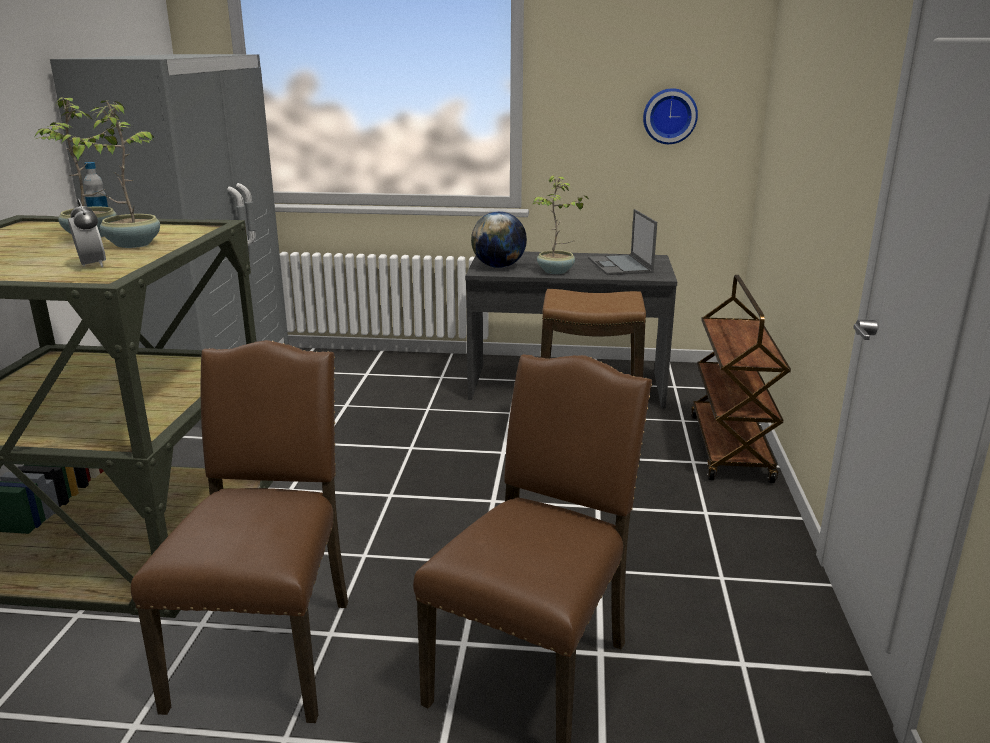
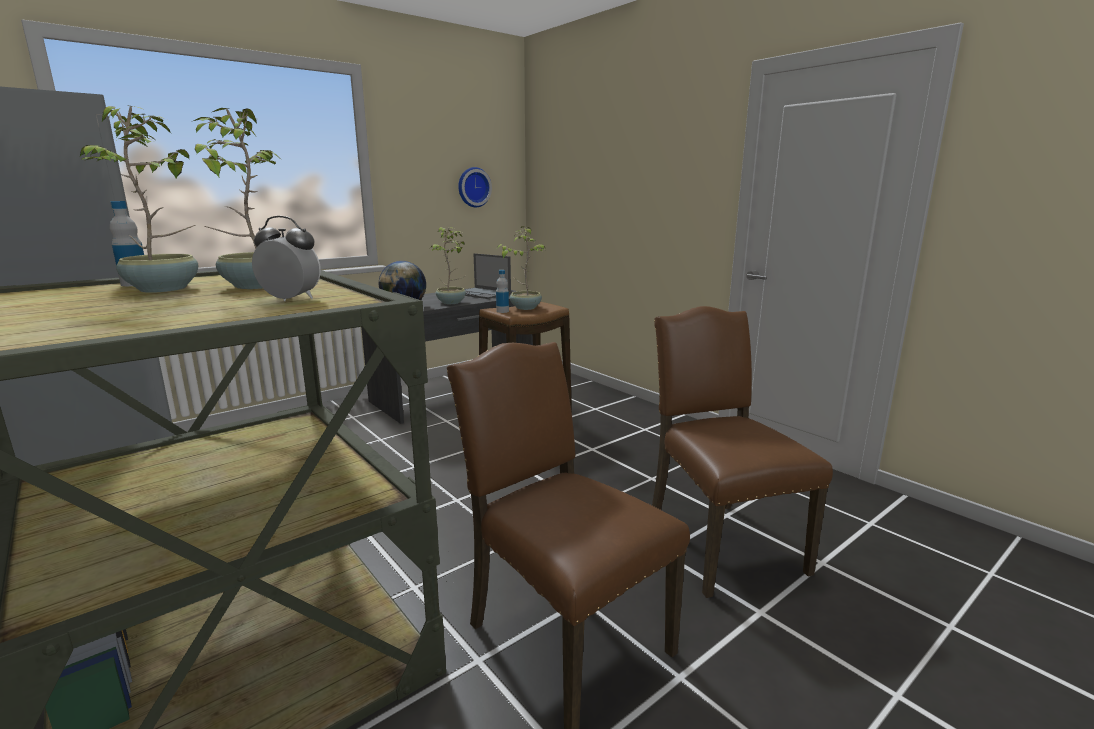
camera: 45 degrees left, 5 degrees down
brown cart [691,275,791,483] -> none
none -> bottle [496,270,509,313]
none -> potted plant [497,226,545,310]

